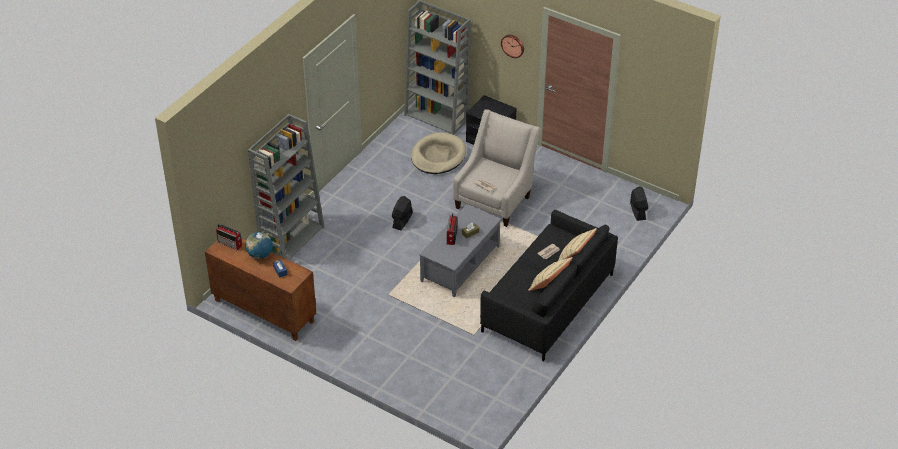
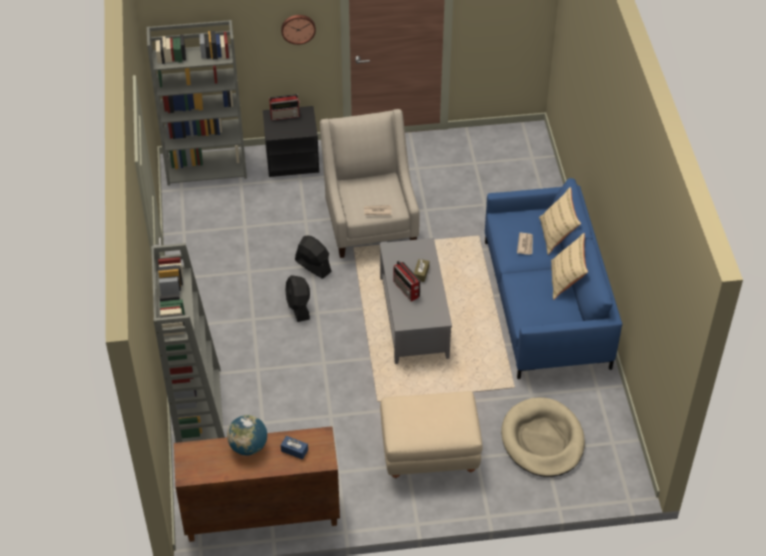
camera: 40 degrees left, 5 degrees up
radio [216,224,242,251] -> radio moved to [269,94,300,120]
beige dog bed [411,133,466,174] -> beige dog bed moved to [501,397,585,477]
black sofa [480,210,618,361] -> blue sofa [485,178,622,379]
black fan [630,186,648,221] -> black fan moved to [295,235,332,279]
none -> beige ottoman [380,391,482,478]

